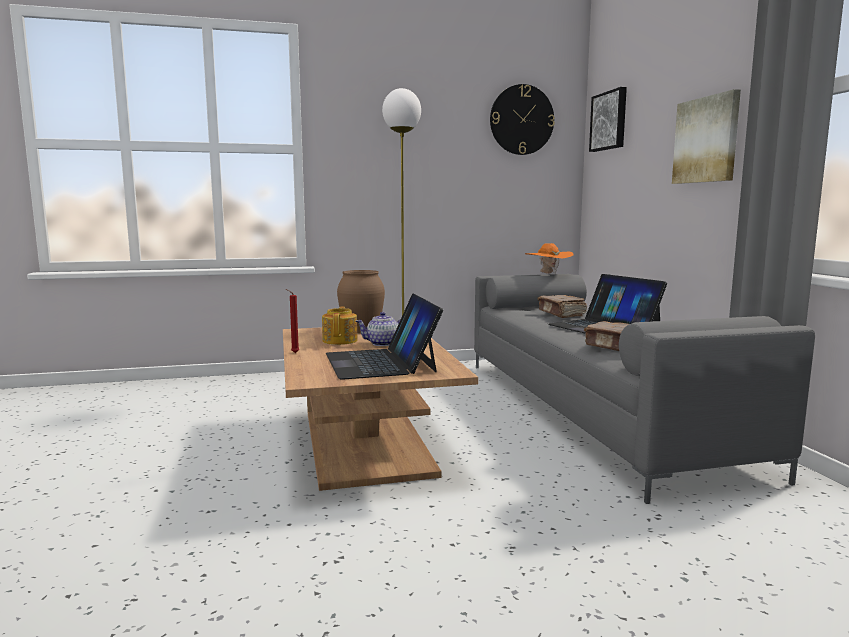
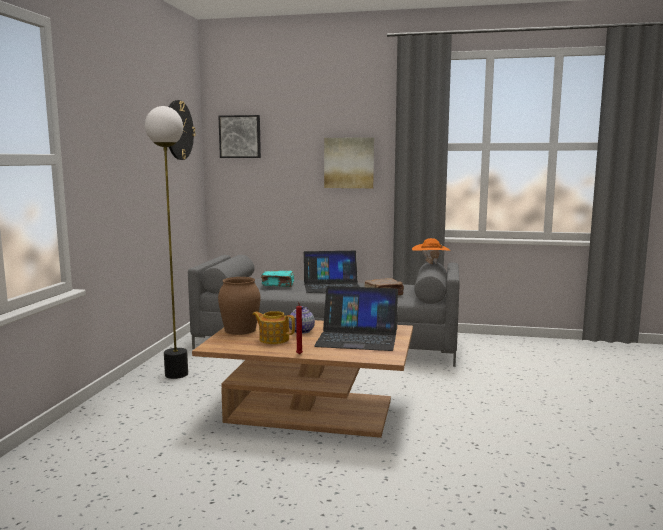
camera: 65 degrees left, 0 degrees up
orange hat [525,243,573,275] -> orange hat moved to [412,238,450,264]
brown book [538,295,587,318] -> turquoise book [261,271,294,287]

